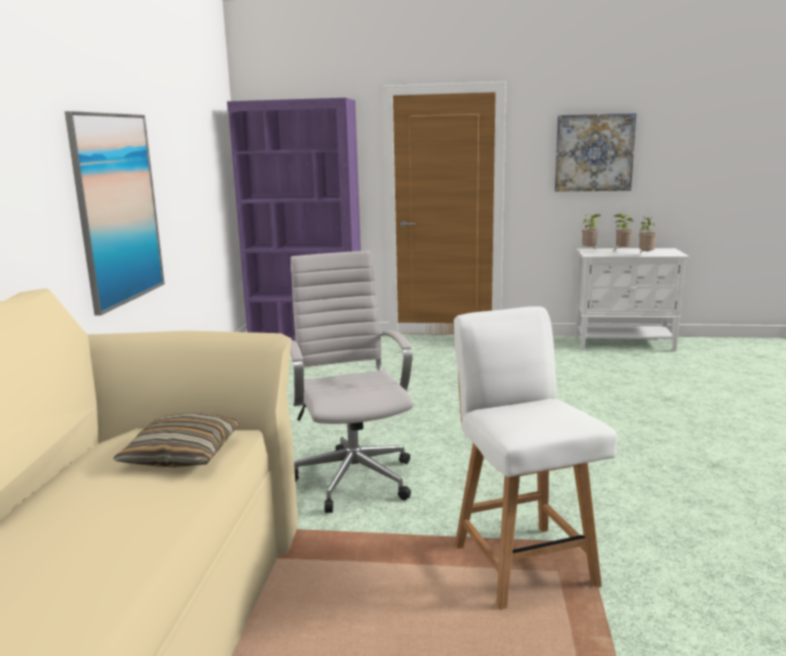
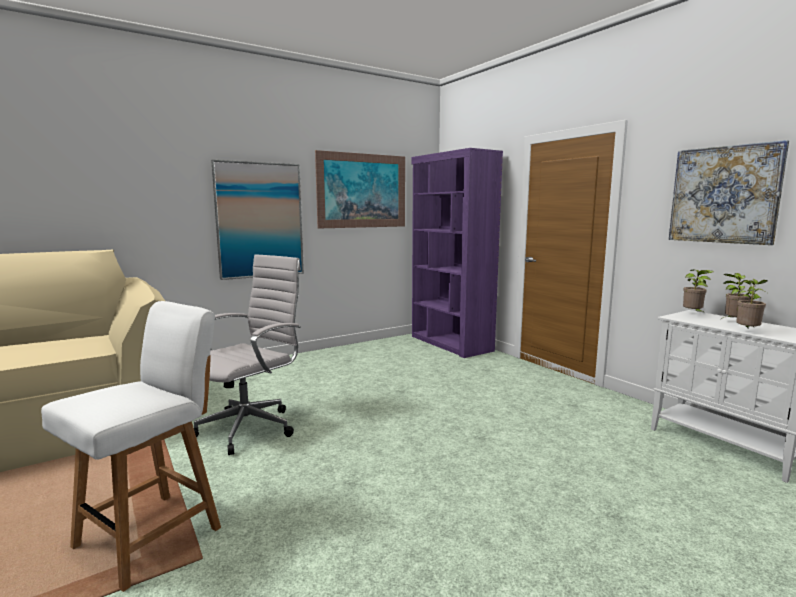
camera: 50 degrees right, 5 degrees down
pillow [113,413,240,467] -> none
none -> picture [315,150,405,229]

